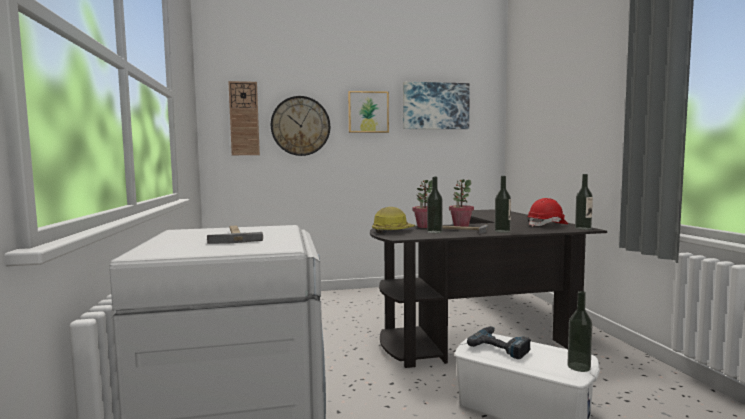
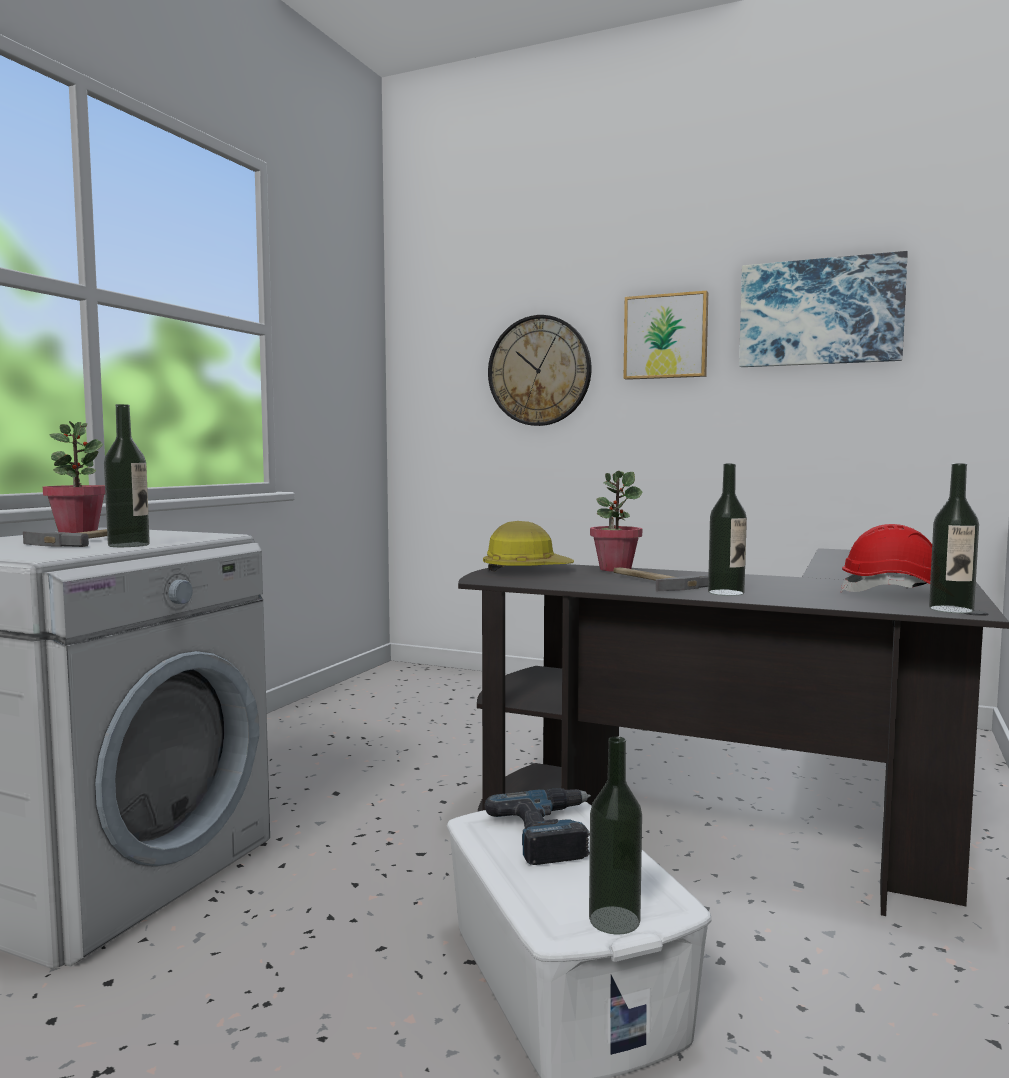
camera: 35 degrees right, 0 degrees up
wall clock [228,81,260,155] -> none
bottle [427,177,443,233] -> bottle moved to [104,404,150,547]
potted plant [449,179,474,227] -> potted plant moved to [43,421,105,533]

